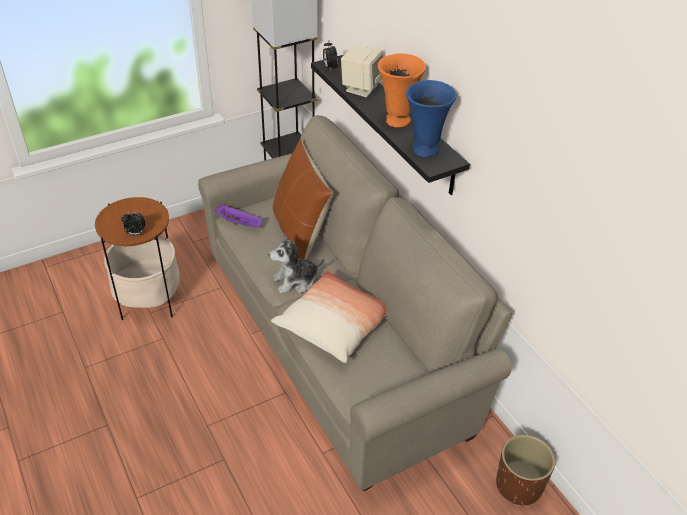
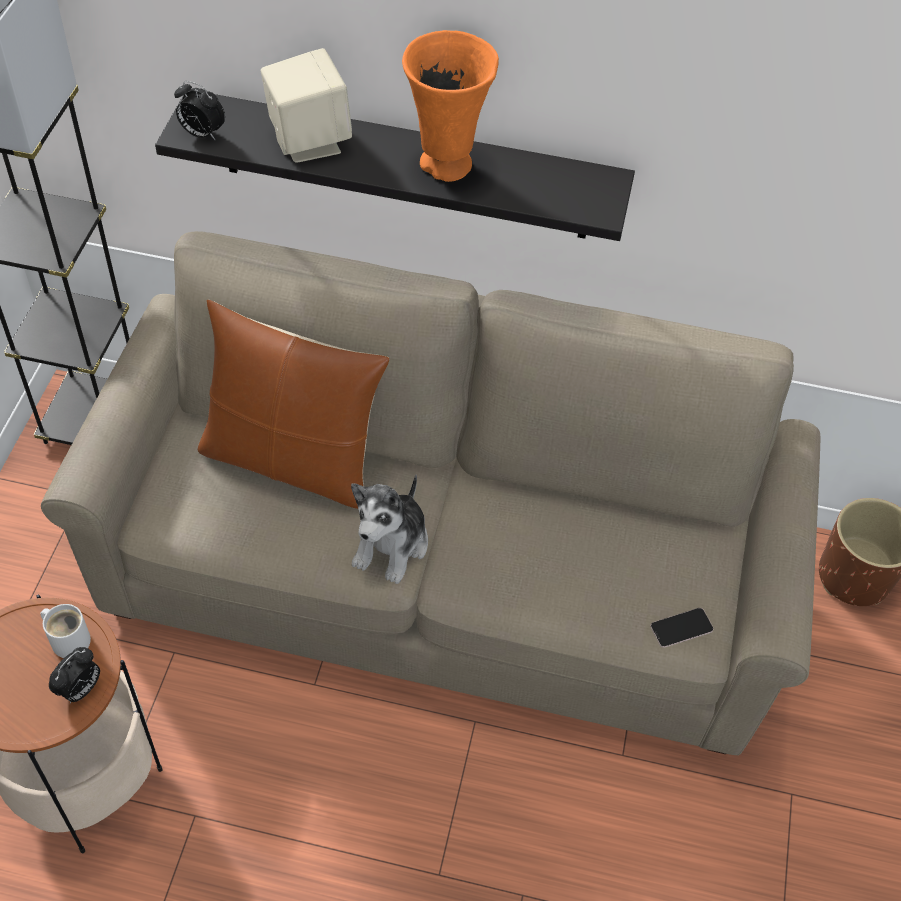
camera: 50 degrees left, 10 degrees up
purple tray [214,204,263,228] -> none
pillow [271,270,388,363] -> none
blue vase [406,80,457,157] -> none
none -> white mug [41,604,91,658]
none -> phone [650,608,714,648]

